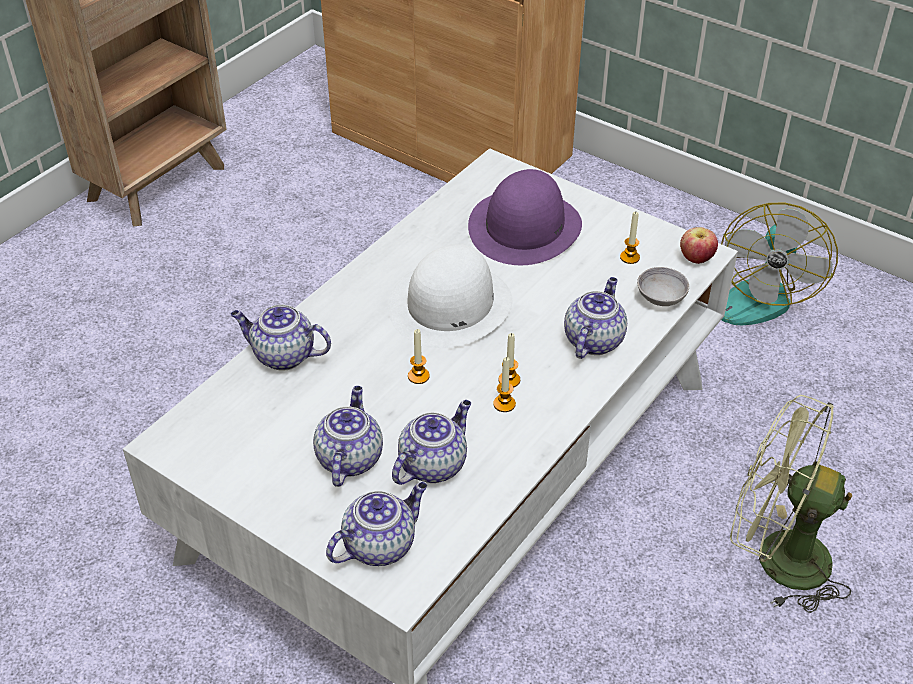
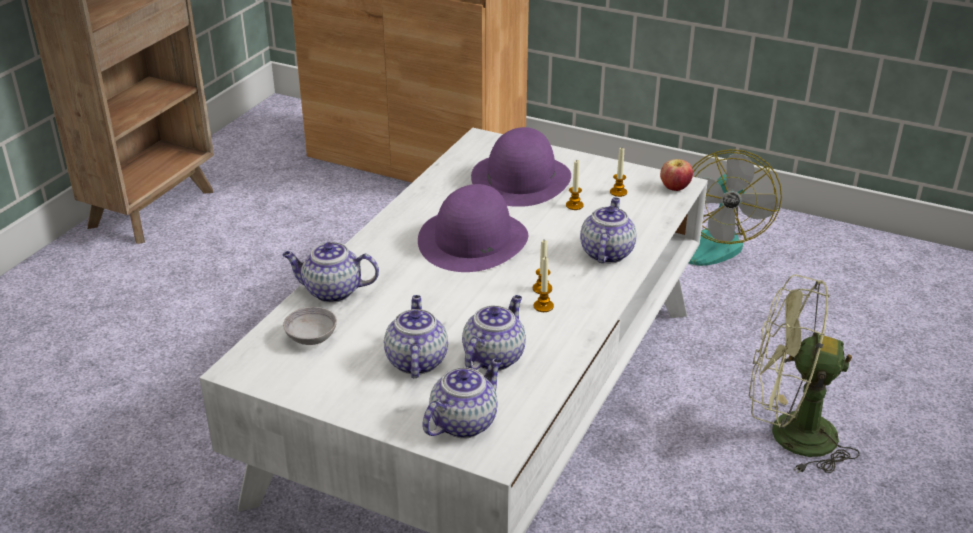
camera: 10 degrees left, 10 degrees down
white hat [388,244,513,348] -> purple hat [418,184,528,272]
candle [408,329,430,384] -> candle moved to [566,160,583,210]
grey bowl [637,267,689,306] -> grey bowl moved to [283,307,337,345]

